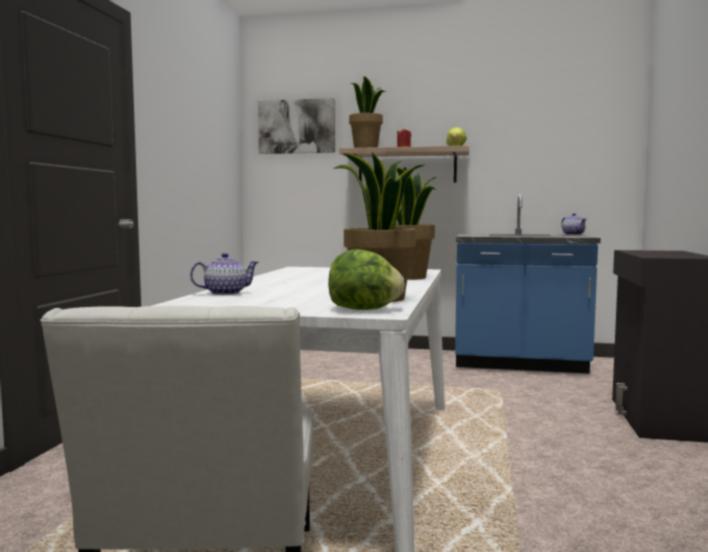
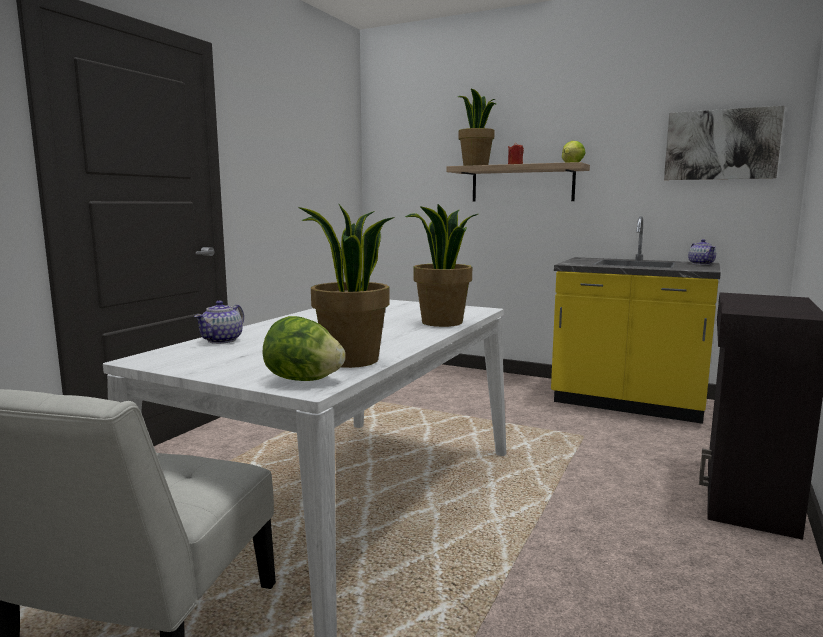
camera: 15 degrees right, 5 degrees up
teapot [190,253,259,295] -> teapot turned 120 degrees clockwise [194,301,244,344]
picture [258,98,335,154] -> picture moved to [664,106,785,180]
blue counter [455,194,601,374] -> yellow counter [551,216,721,424]

